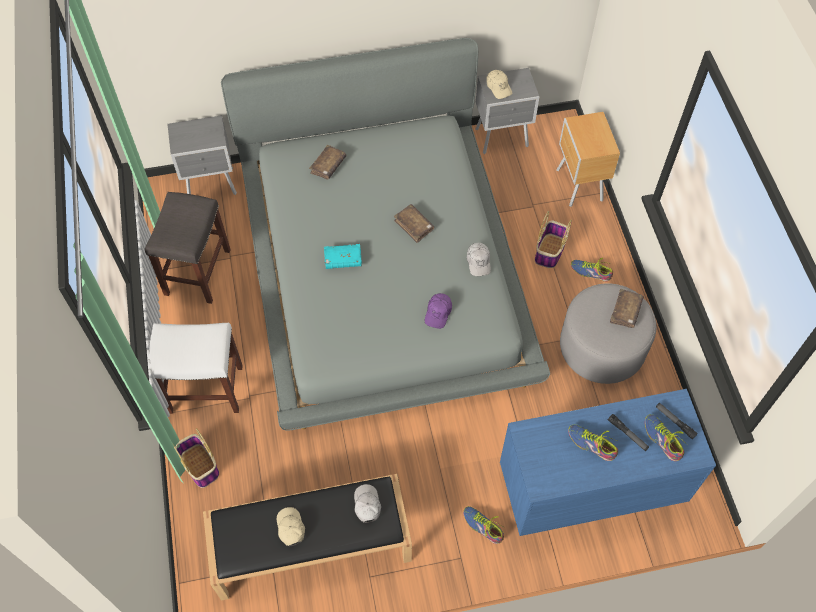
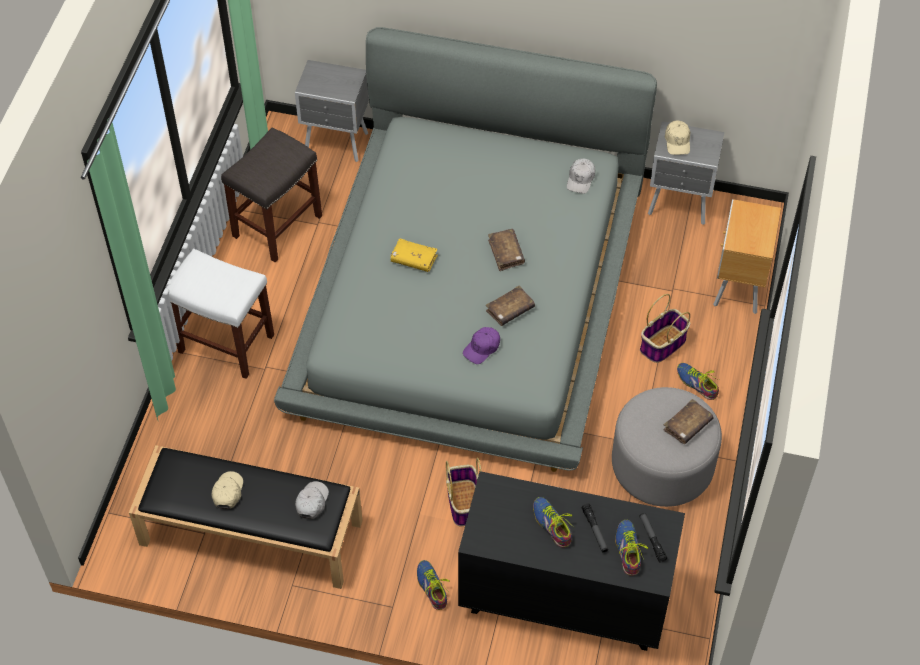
camera: 25 degrees right, 5 degrees down
basket [173,428,219,488] -> basket moved to [446,457,482,526]
brown book [309,145,346,180] -> brown book moved to [485,286,535,326]
turquoise book [324,244,362,269] -> yellow book [391,239,438,272]
white cap [467,243,491,276] -> white cap moved to [567,158,595,194]
blue dresser [500,389,716,536] -> black dresser [458,471,685,651]

